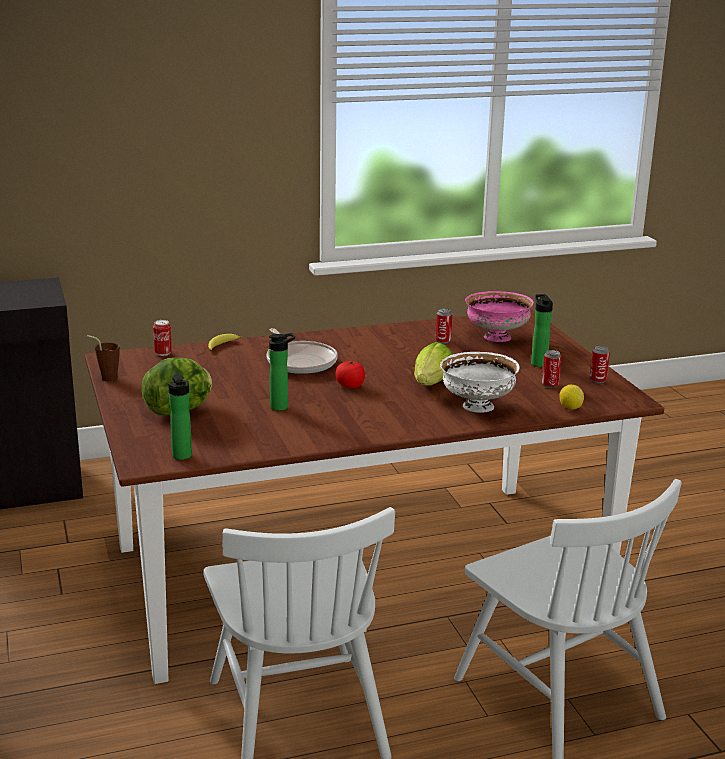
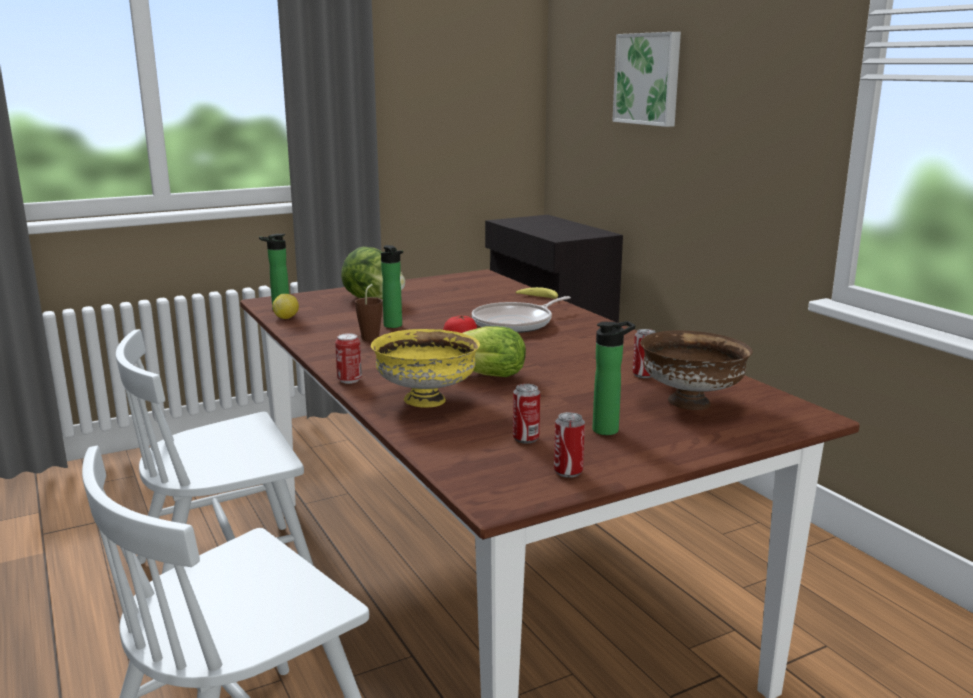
camera: 80 degrees right, 5 degrees down
brown cup [87,335,120,381] -> brown cup moved to [355,284,383,341]
can [153,320,172,356] -> can moved to [335,333,362,384]
white bowl [440,352,520,413] -> yellow bowl [371,329,480,408]
pink bowl [465,291,534,342] -> brown bowl [640,330,753,410]
lemon [559,385,584,410] -> lemon moved to [273,294,299,319]
none -> picture [612,32,681,127]

